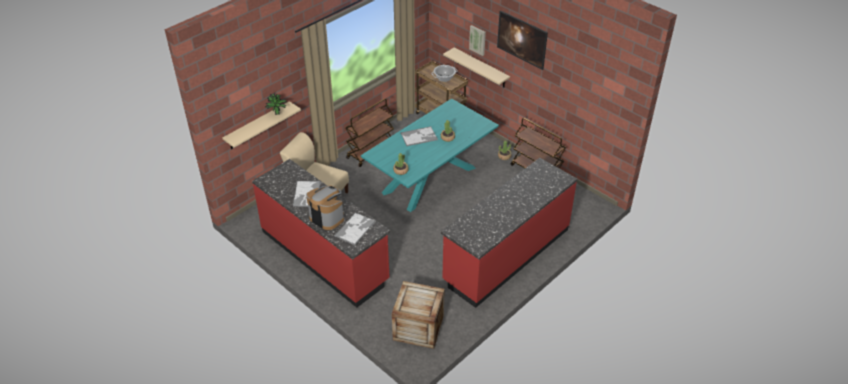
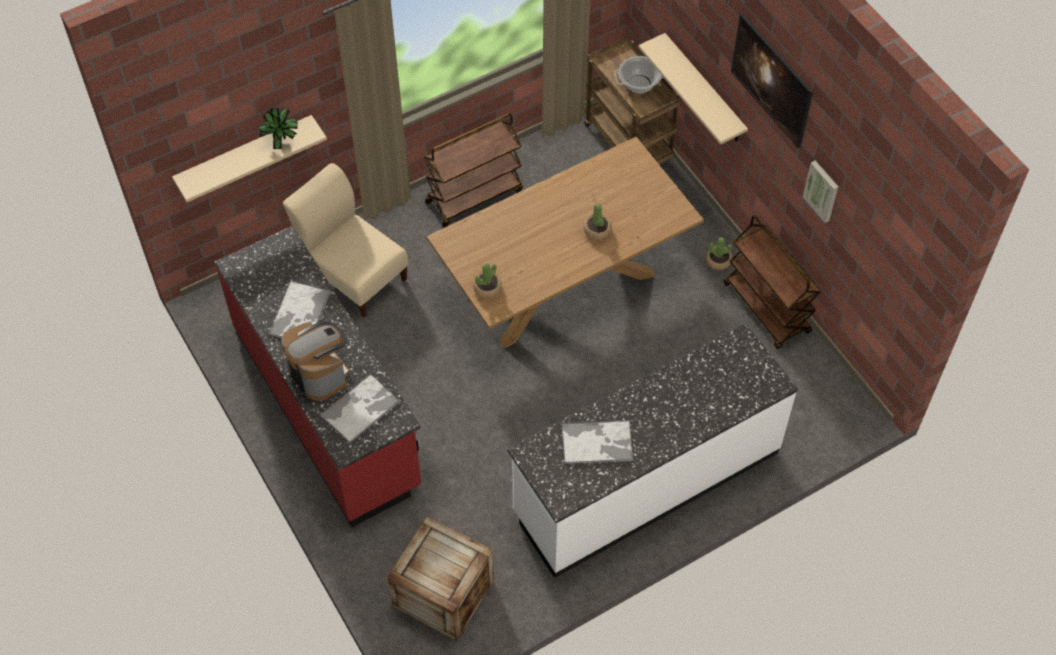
camera: 15 degrees right, 15 degrees up
turquoise dining table [361,98,499,212] -> brown dining table [427,137,704,348]
tray [400,126,438,146] -> tray moved to [561,420,634,464]
red counter [441,158,577,308] -> white counter [507,323,798,578]
picture [469,25,486,56] -> picture moved to [803,161,838,223]

